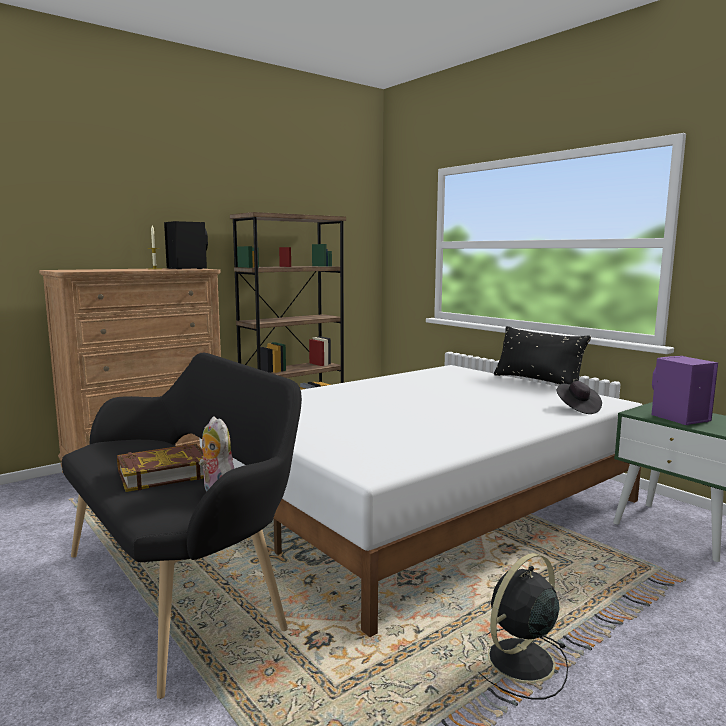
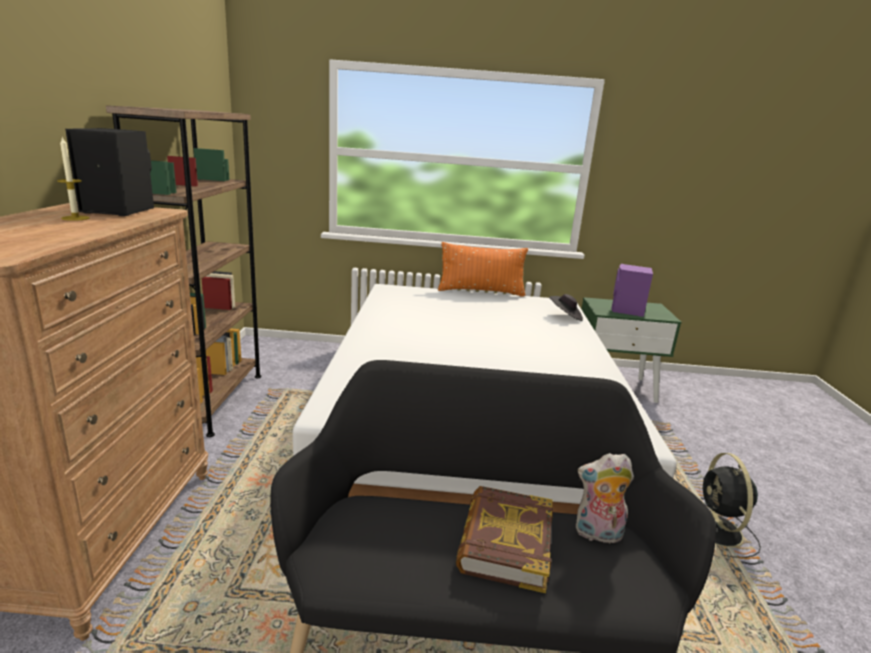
camera: 50 degrees left, 10 degrees up
black pillow [494,326,591,384] -> orange pillow [438,242,528,297]

